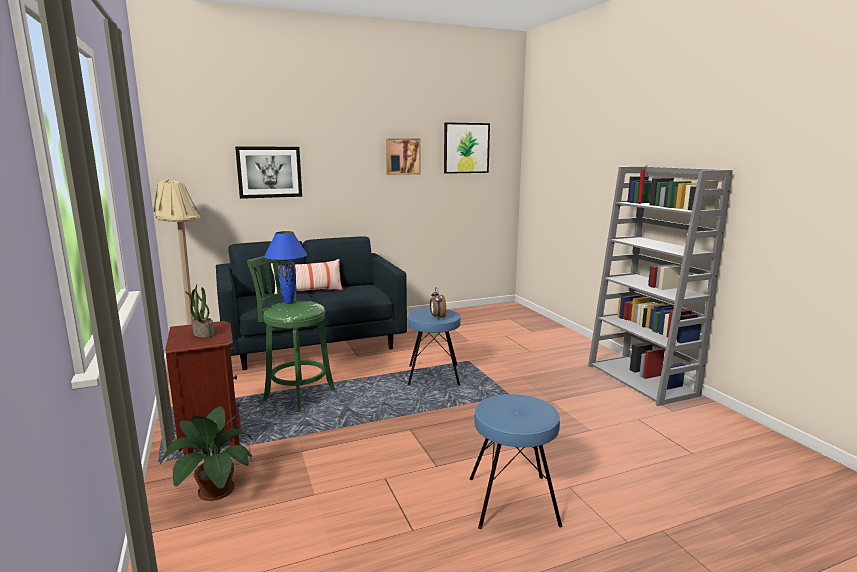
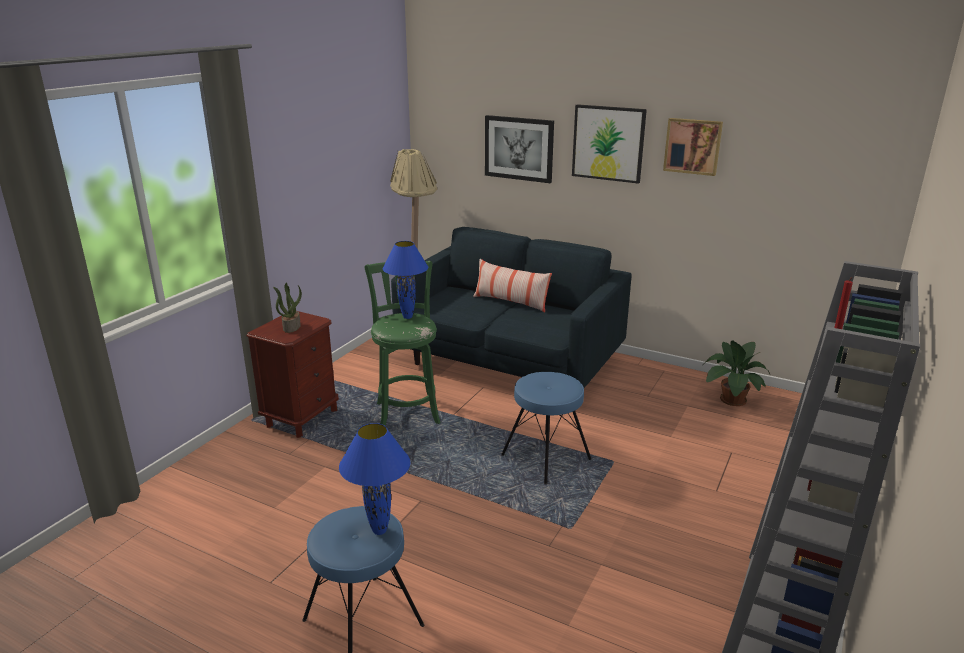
camera: 50 degrees right, 10 degrees up
potted plant [159,406,252,501] -> potted plant moved to [705,340,770,406]
alarm clock [430,287,446,319] -> none
picture [444,122,490,174] -> picture moved to [572,104,647,184]
none -> blue table lamp [339,423,410,535]

